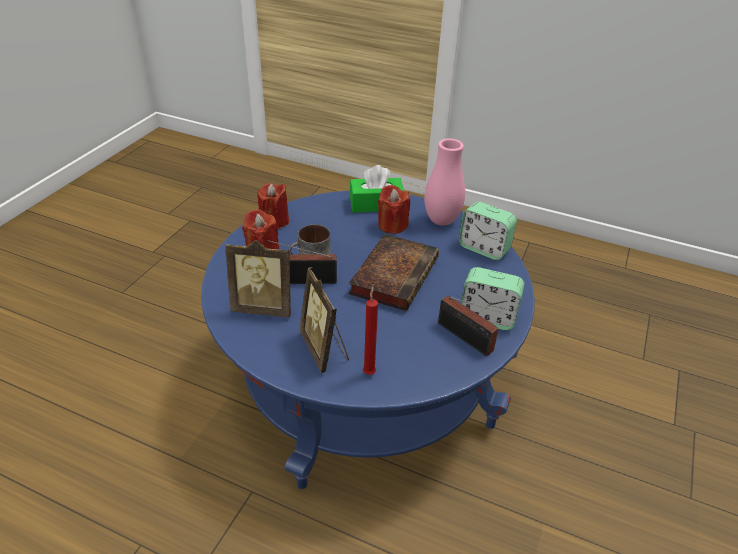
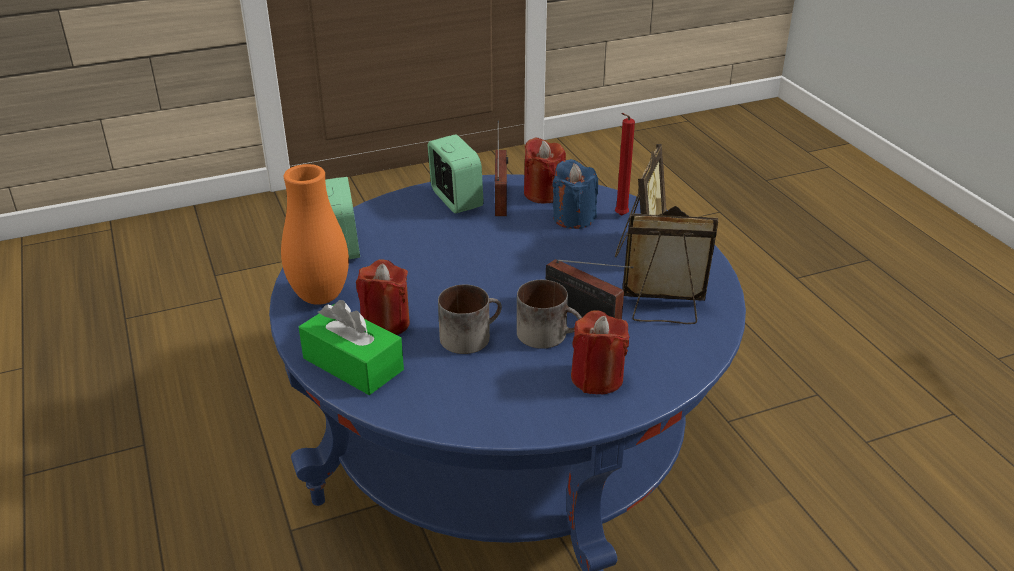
camera: 135 degrees left, 5 degrees down
picture frame [225,240,291,318] -> picture frame turned 45 degrees counterclockwise [623,206,718,324]
red candle [257,183,289,229] -> red candle moved to [524,137,566,203]
book [348,234,439,311] -> none
pink vase [424,138,465,226] -> orange vase [281,164,349,305]
none -> mug [438,285,502,354]
none -> blue candle [552,159,598,229]

